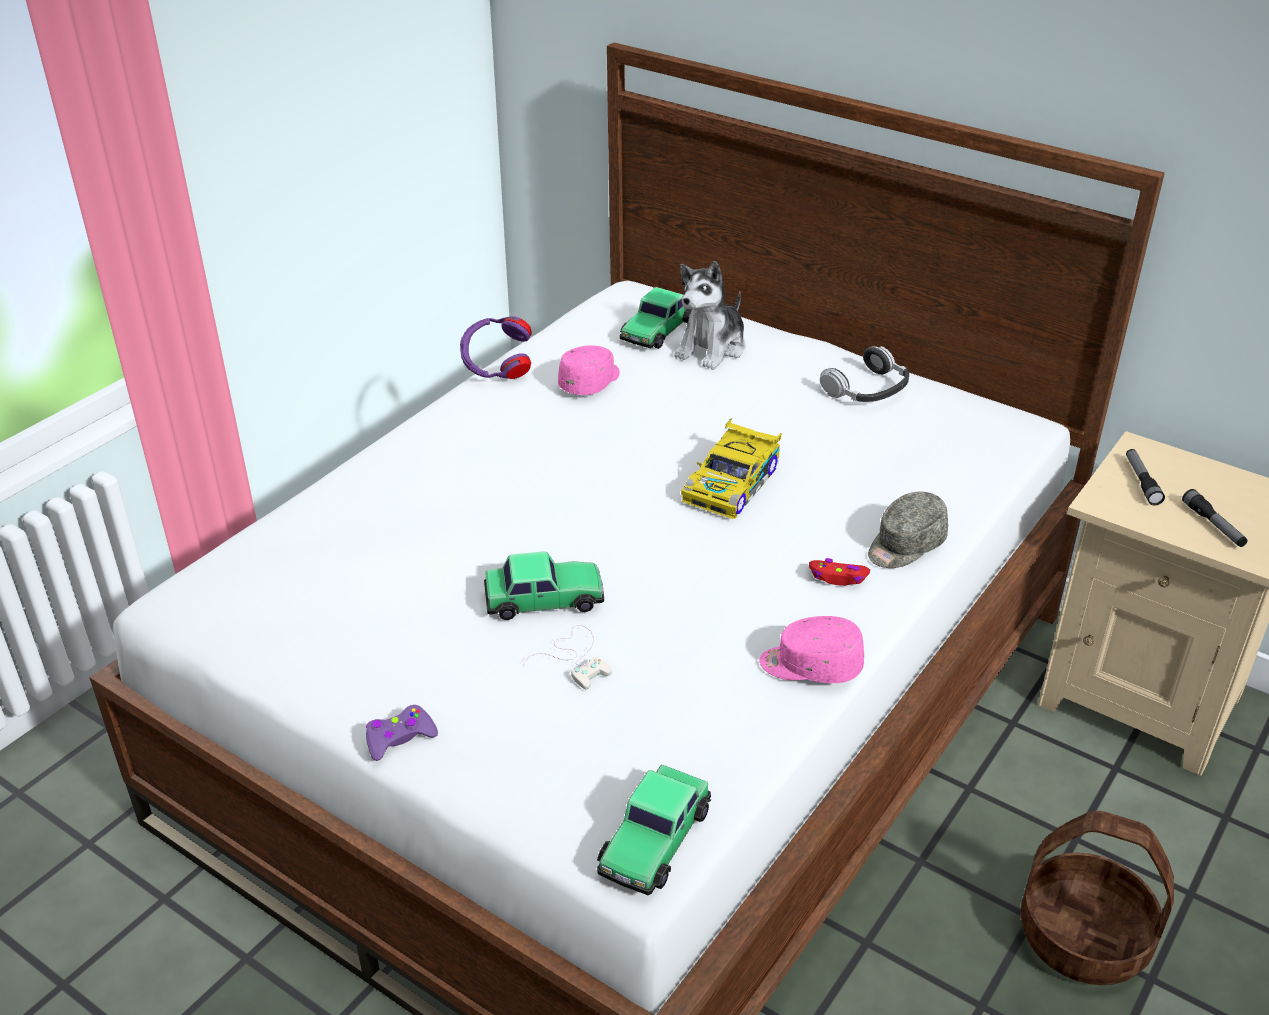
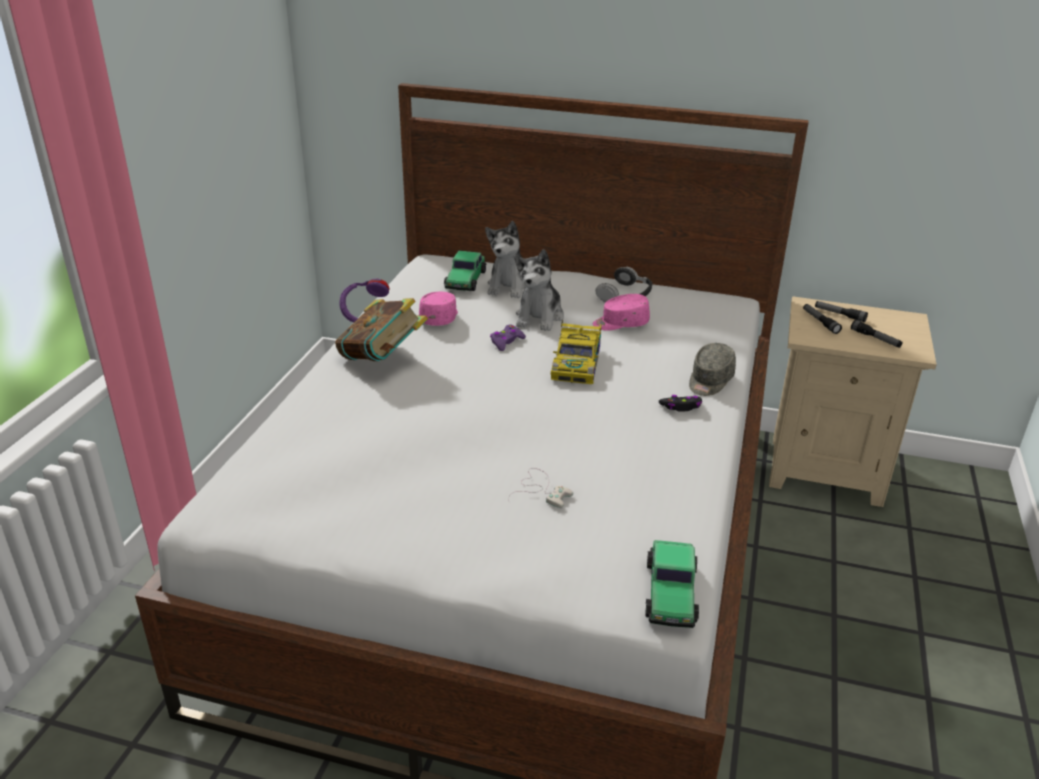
camera: 20 degrees left, 5 degrees down
purple game controller [366,705,438,761] -> purple game controller moved to [490,324,526,351]
toy car [484,551,604,620] -> none
pink cap [760,616,864,683] -> pink cap moved to [593,294,650,331]
red game controller [809,558,870,586] -> black game controller [659,395,702,412]
basket [1021,811,1174,985] -> none
none -> book [335,298,428,361]
none -> plush toy [514,249,564,331]
none -> flashlight [815,301,868,322]

